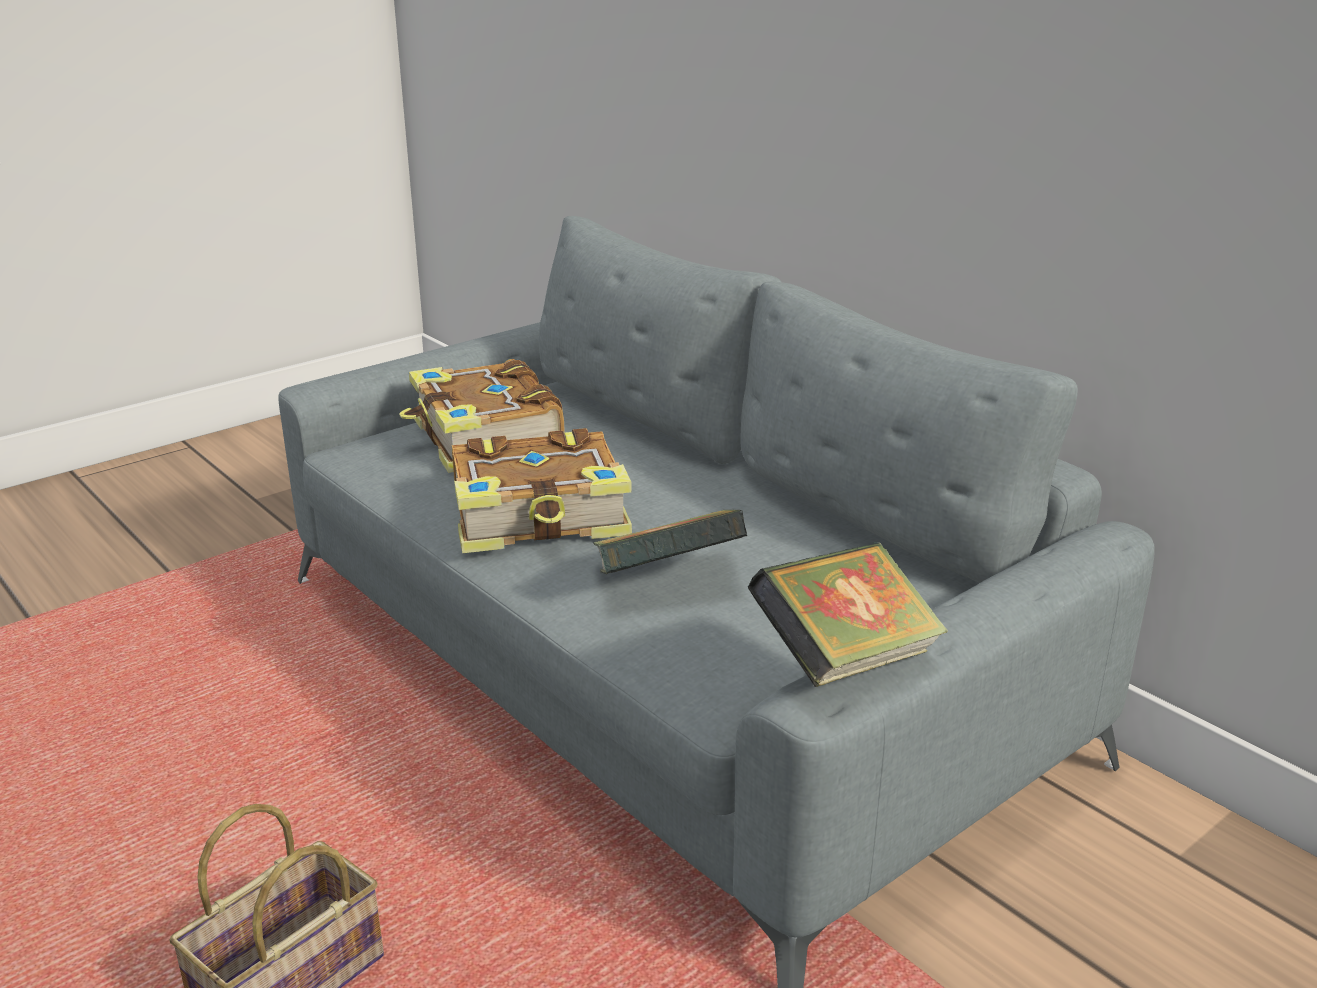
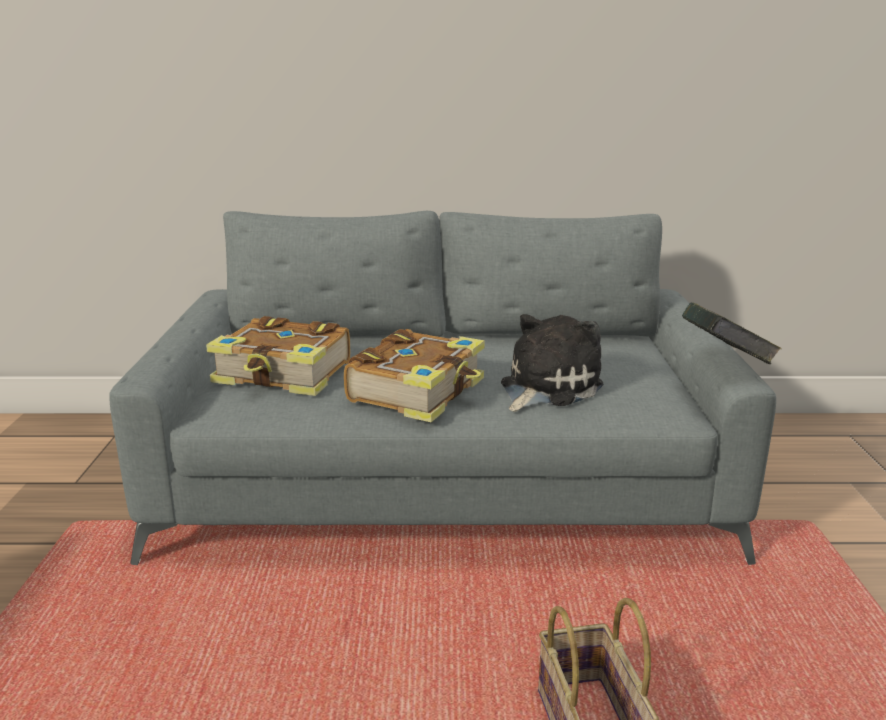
camera: 50 degrees left, 5 degrees down
book [593,510,747,574] -> plush toy [501,314,604,412]

